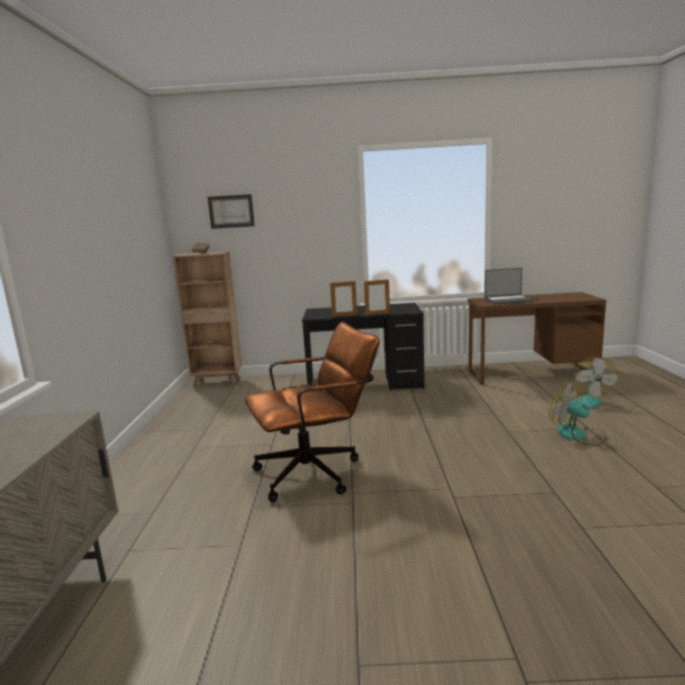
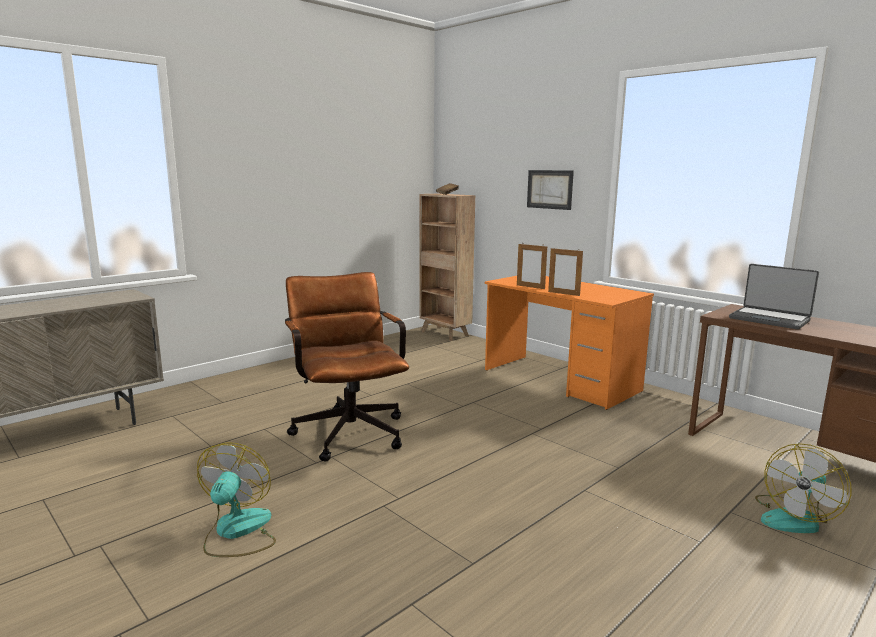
camera: 45 degrees right, 0 degrees up
picture [208,194,254,229] -> picture moved to [527,170,574,210]
brown office chair [245,322,380,502] -> brown office chair turned 135 degrees counterclockwise [285,272,409,461]
black desk [302,303,425,391] -> orange desk [485,276,654,410]
fan [549,382,607,446] -> fan moved to [197,442,276,557]

